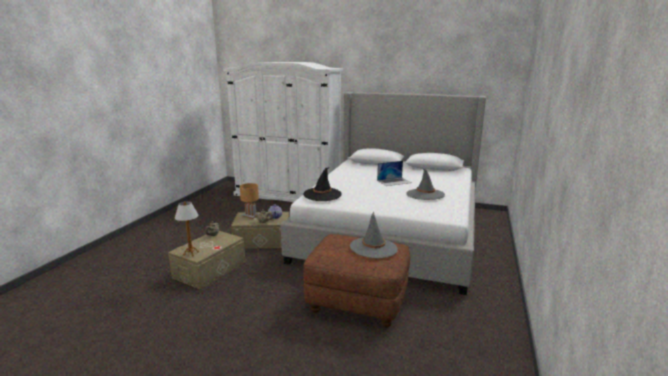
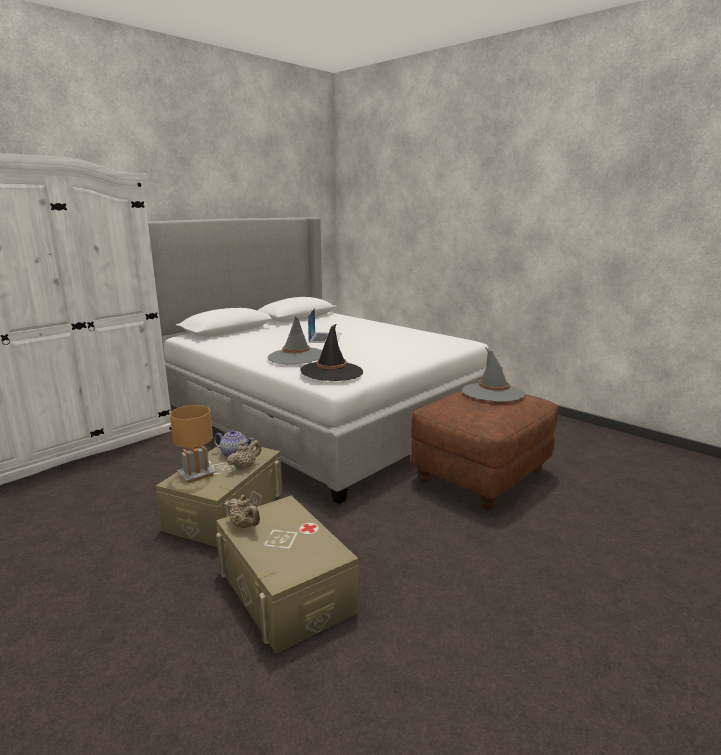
camera: 65 degrees left, 0 degrees up
table lamp [175,201,199,257] -> none
grey hat [406,169,445,200] -> grey hat moved to [267,317,322,364]

